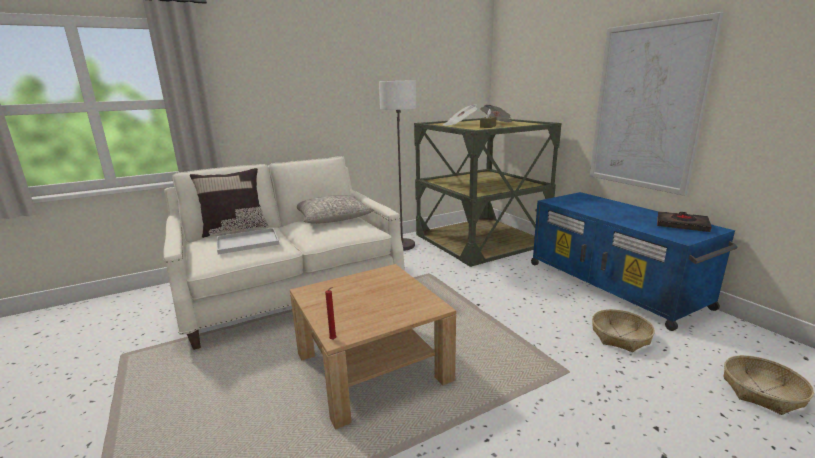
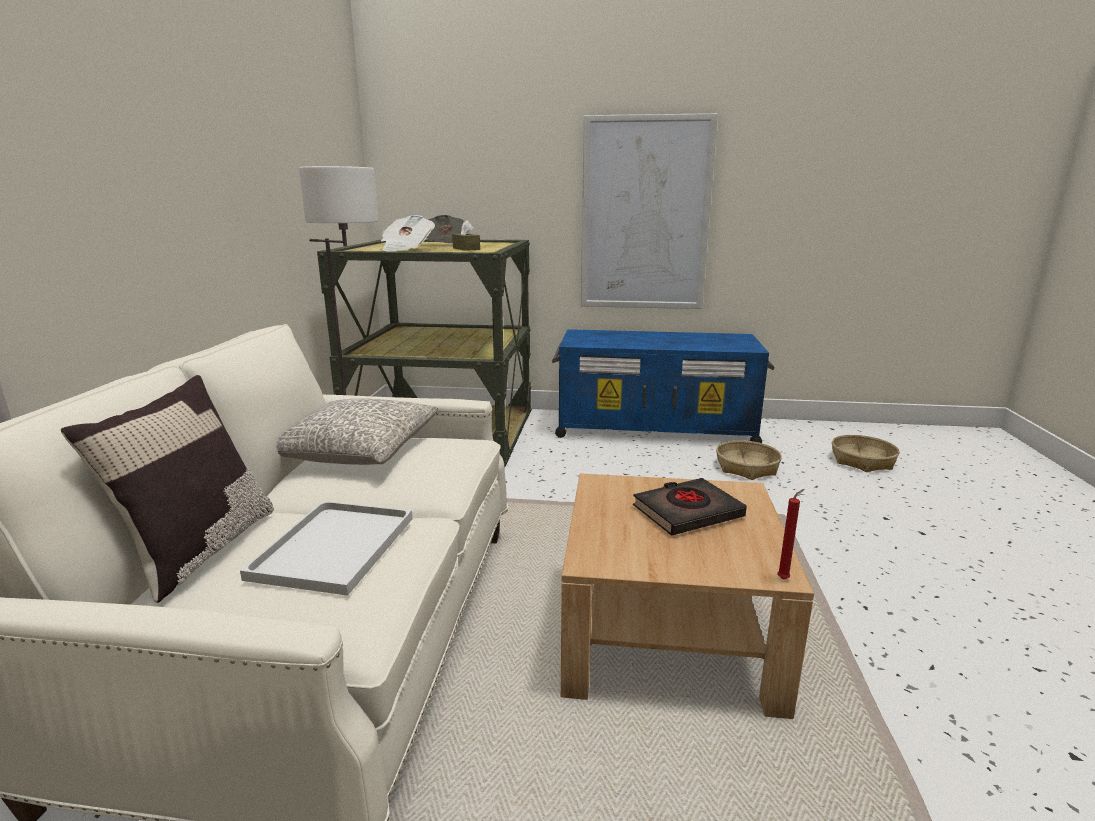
camera: 55 degrees left, 0 degrees up
black book [657,211,712,232] -> black book moved to [633,478,747,535]

